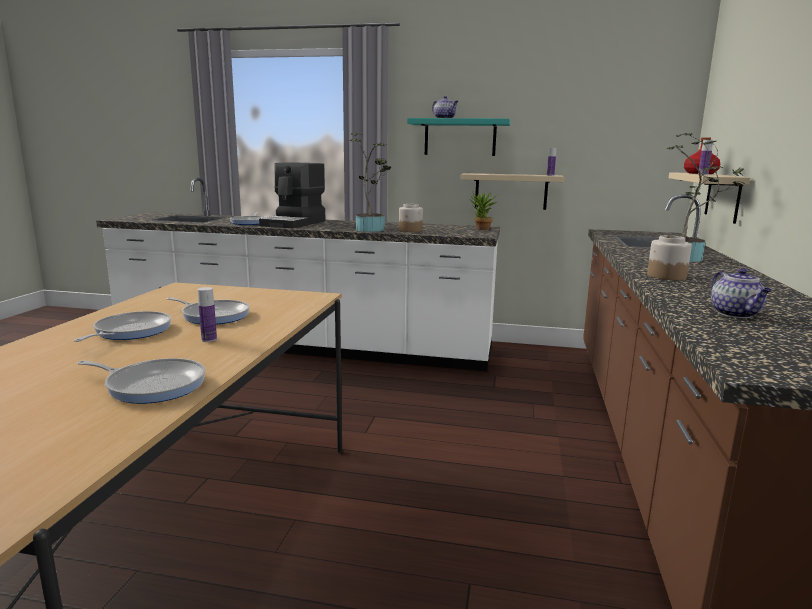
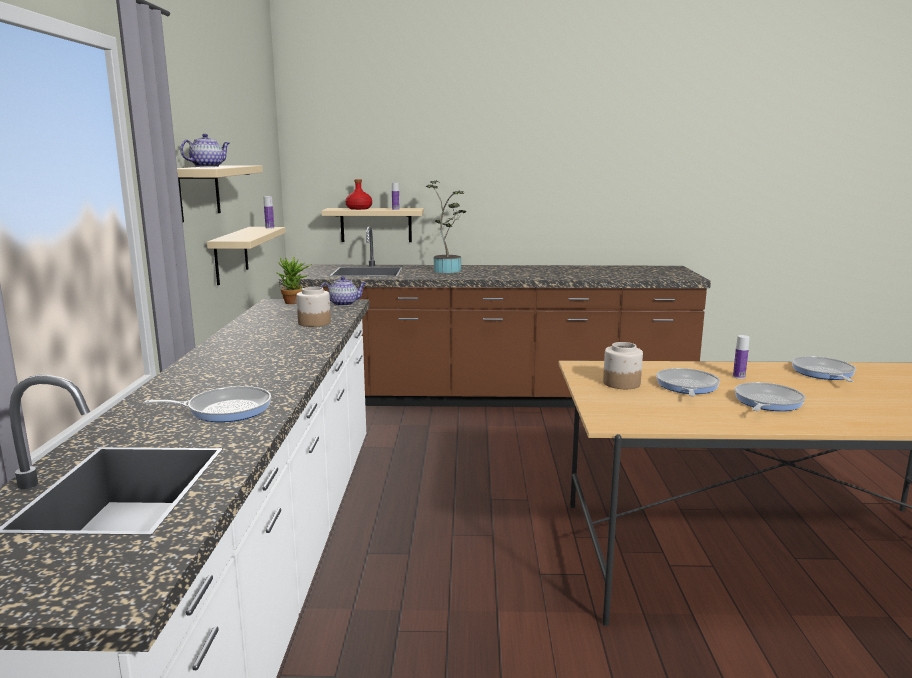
camera: 100 degrees left, 0 degrees up
frying pan [74,311,171,342] -> frying pan turned 120 degrees clockwise [735,382,805,411]
coffee machine [259,162,325,229] -> none
potted plant [350,133,391,232] -> none
turquoise shelf [407,118,510,156] -> beige shelf [177,165,263,222]
jar [647,235,692,280] -> jar moved to [603,342,643,389]
teapot [711,268,772,318] -> teapot moved to [320,276,366,306]

